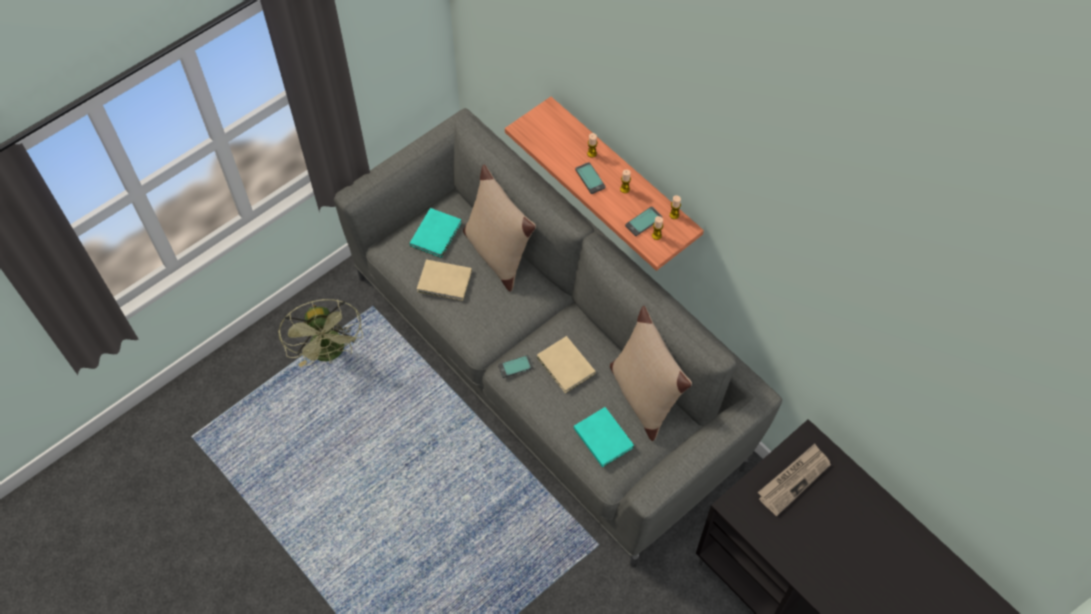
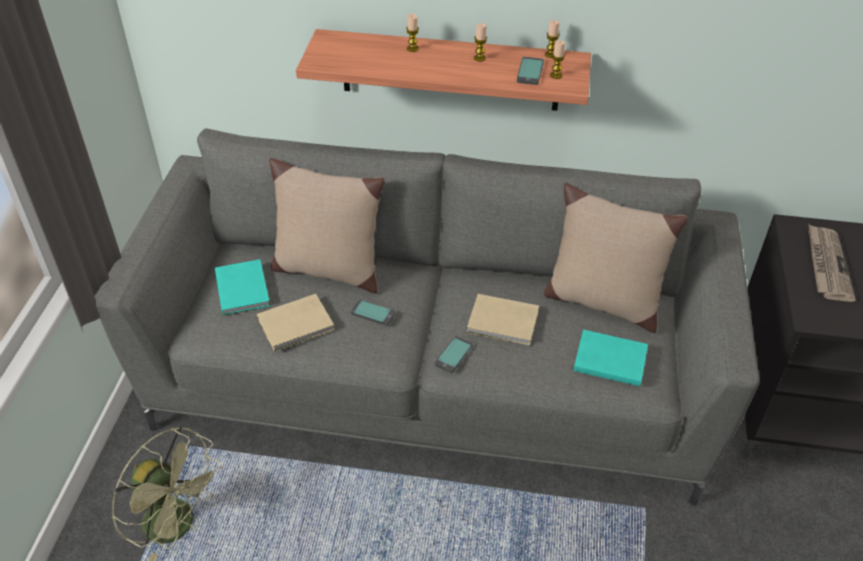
camera: 40 degrees left, 15 degrees down
phone [575,162,606,194] -> phone moved to [351,300,396,326]

